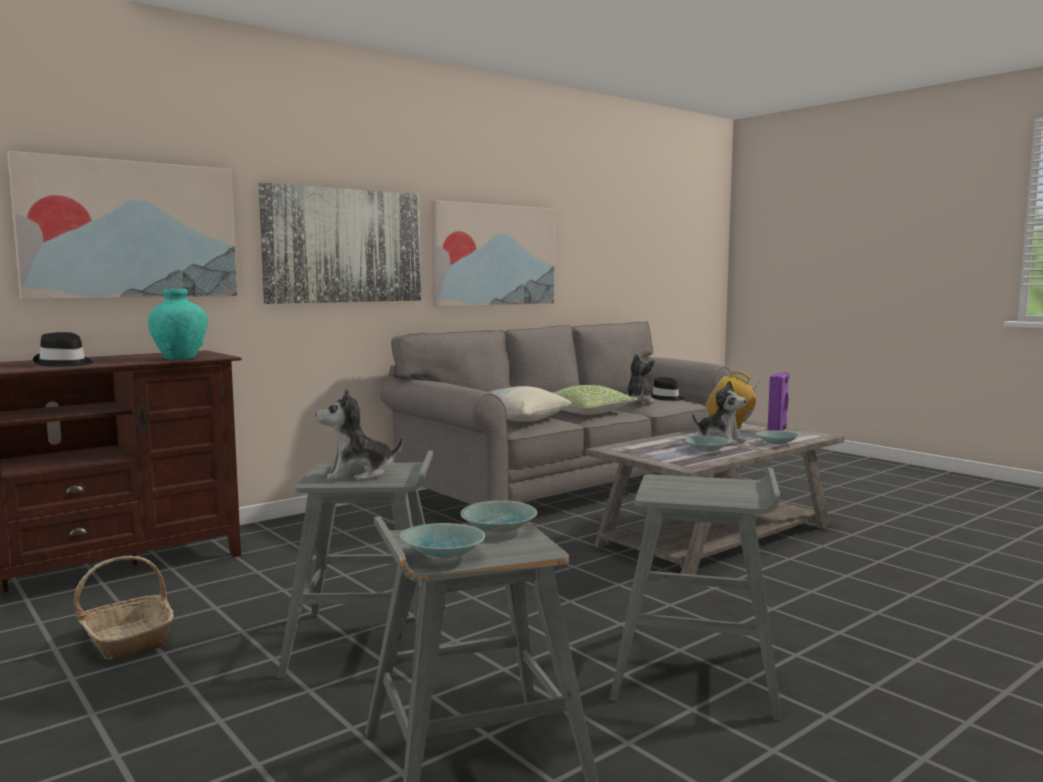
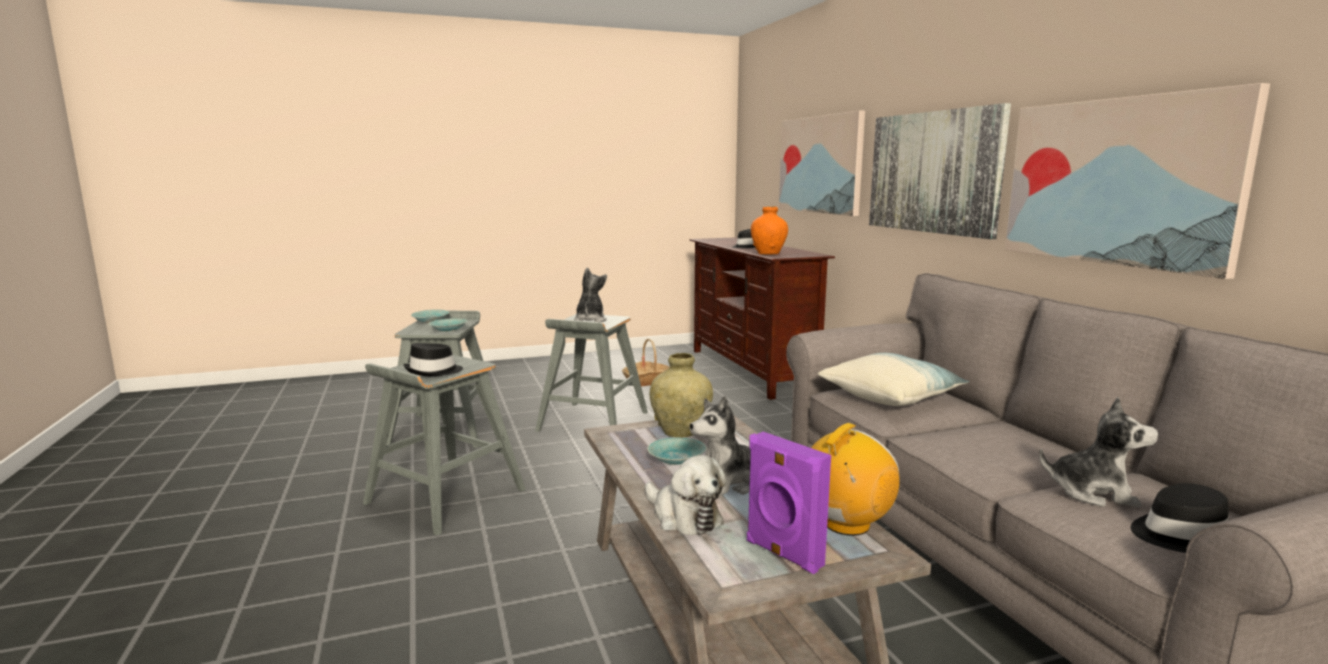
camera: 110 degrees right, 5 degrees up
turquoise vase [148,289,208,360] -> orange vase [751,206,788,255]
pillow [553,385,638,415] -> none
turquoise bowl [756,430,800,445] -> plush toy [645,455,726,535]
none -> black hat [403,343,463,376]
none -> beige vase [650,353,713,437]

